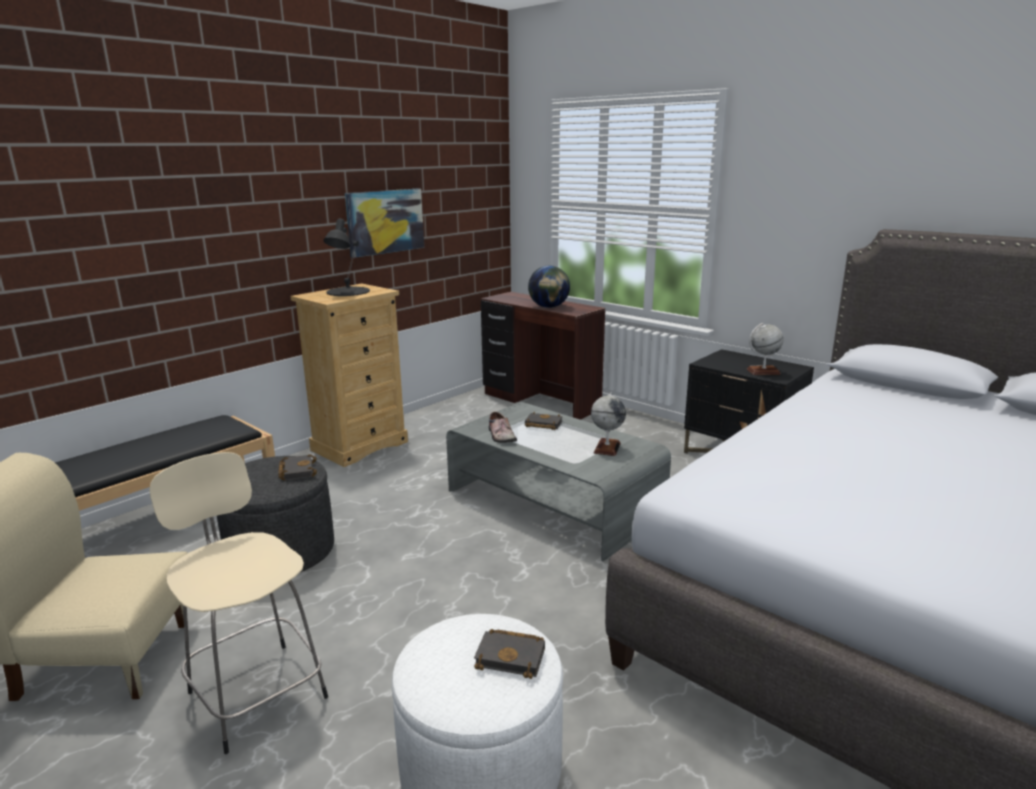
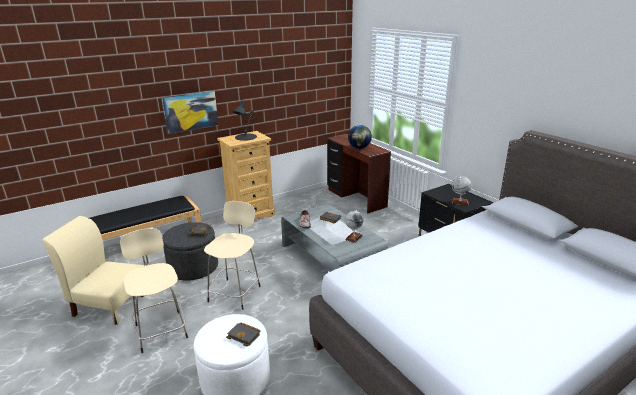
camera: 15 degrees right, 5 degrees up
picture [345,188,424,258] -> picture moved to [161,91,219,134]
none -> beige stool [204,201,261,310]

